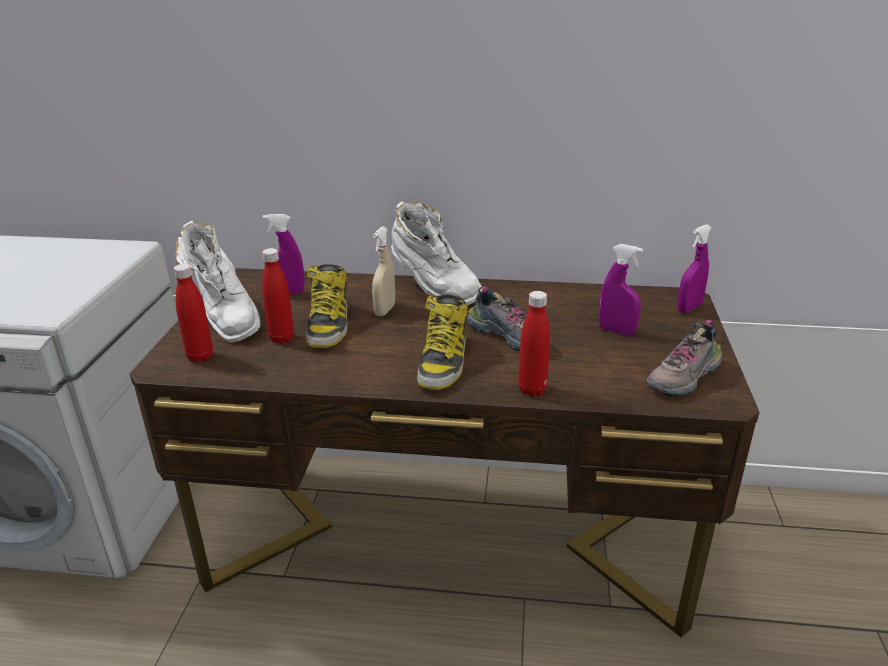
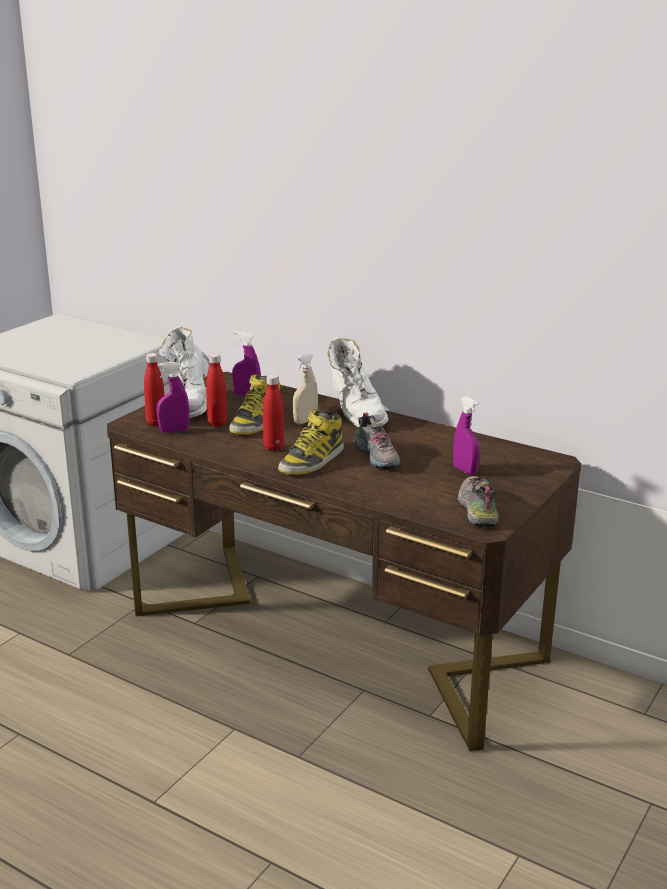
camera: 25 degrees right, 5 degrees down
red bottle [518,291,550,396] -> red bottle moved to [263,374,284,451]
shoe [647,320,722,397] -> shoe turned 105 degrees clockwise [458,476,499,528]
purple spray bottle [677,224,712,313] -> purple spray bottle moved to [156,362,189,433]

